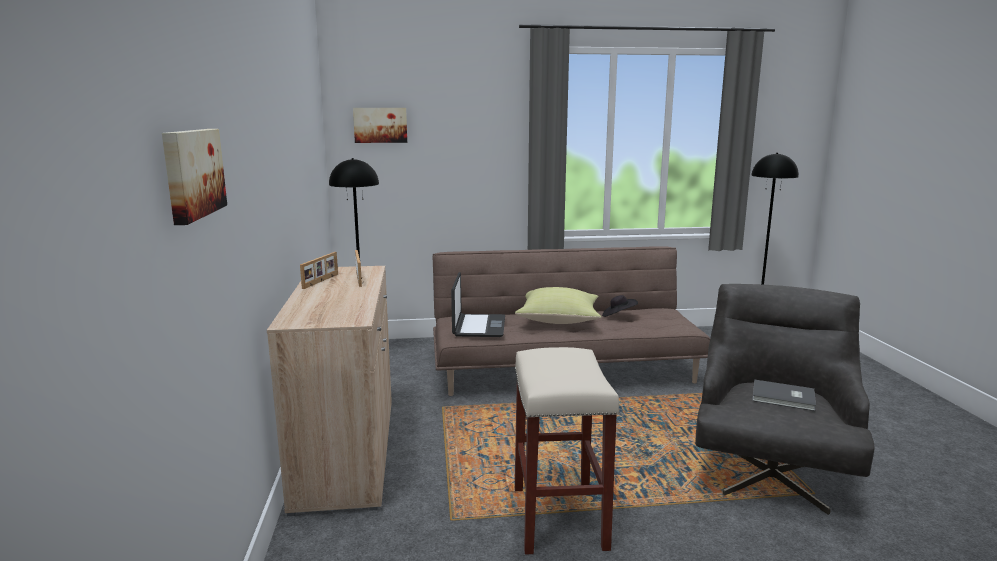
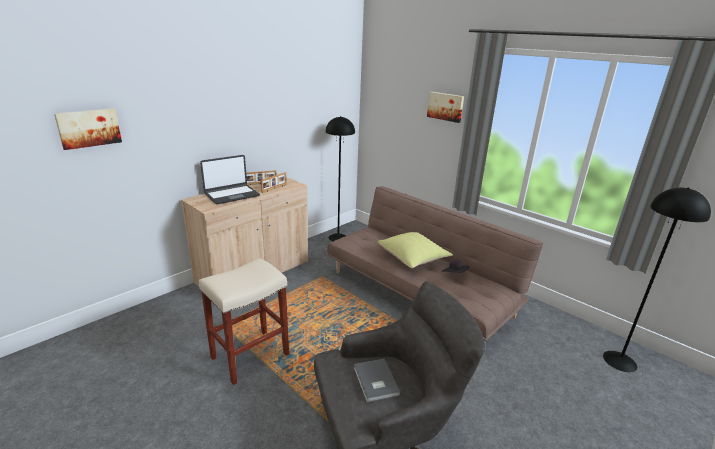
camera: 50 degrees right, 10 degrees up
picture [353,108,407,143] -> picture moved to [427,92,464,123]
laptop [451,272,505,337] -> laptop moved to [200,155,260,204]

